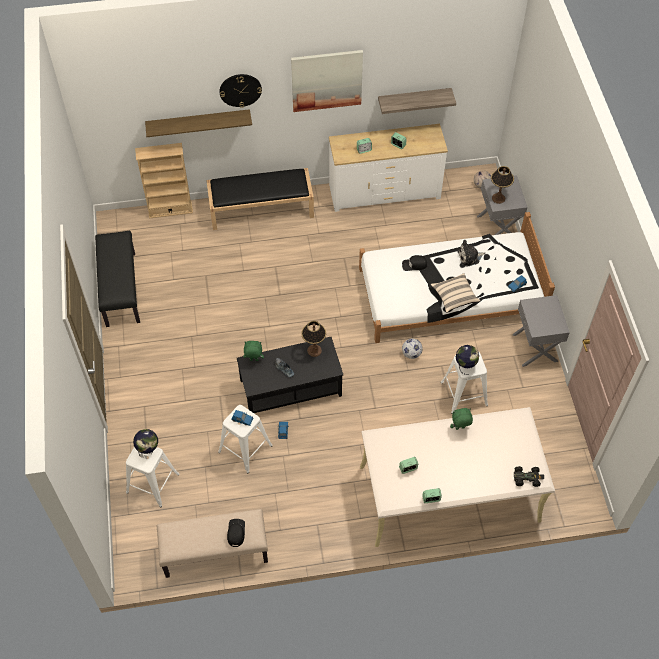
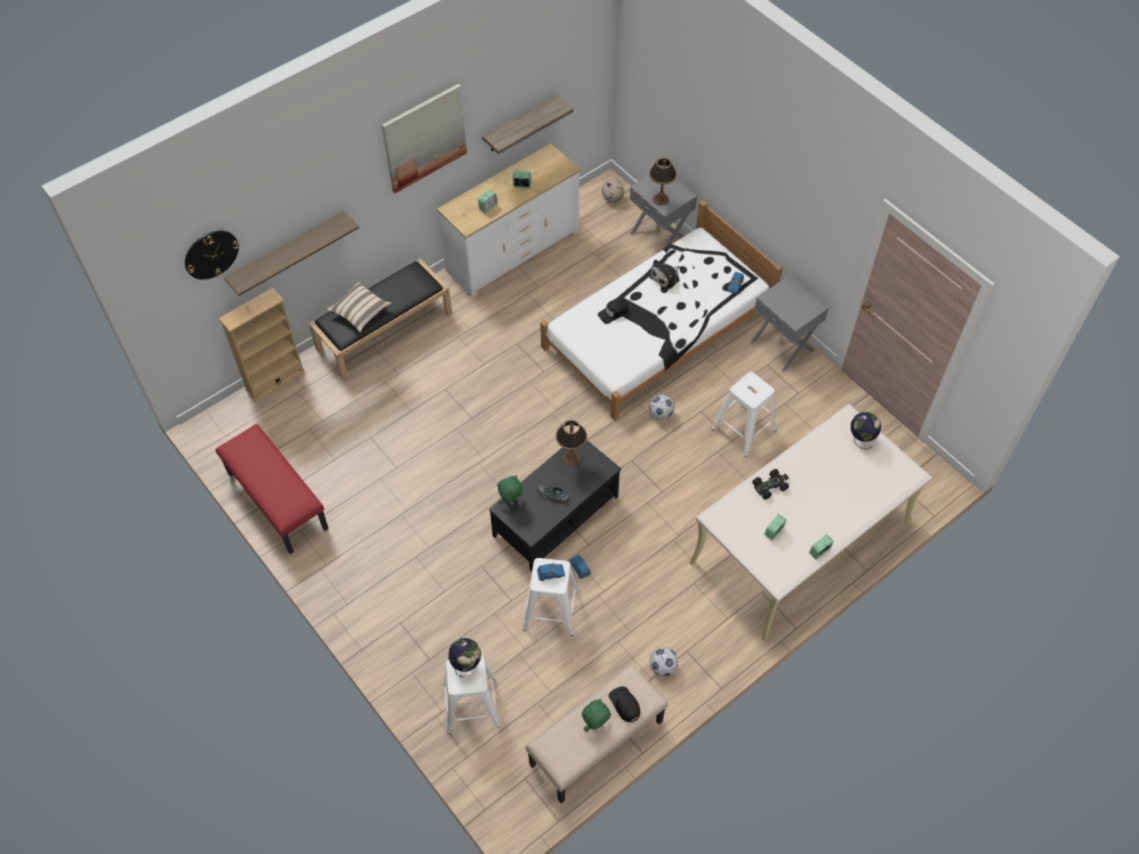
camera: 30 degrees left, 0 degrees up
black bench [95,231,140,327] -> red bench [216,424,329,554]
wall clock [220,74,262,108] -> wall clock moved to [185,231,239,280]
beige pillow [431,273,480,313] -> beige pillow moved to [327,282,392,332]
green plush toy [450,408,473,430] -> green plush toy moved to [582,699,611,732]
globe [456,345,479,375] -> globe moved to [851,412,881,449]
black toy car [514,466,544,487] -> black toy car moved to [752,469,789,500]
none -> football [650,647,678,676]

